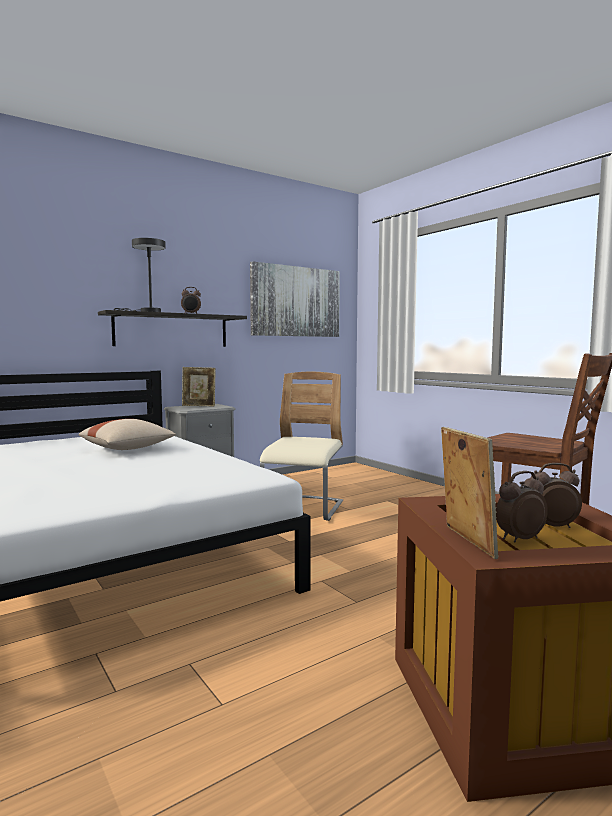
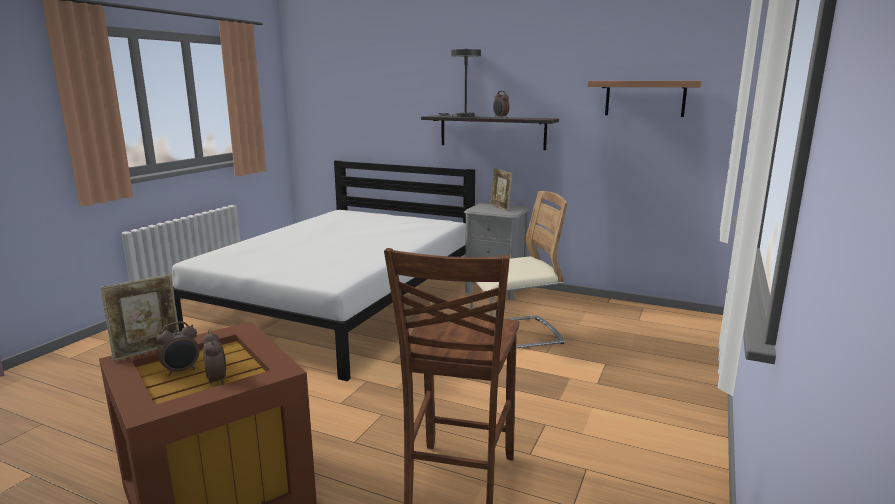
camera: 60 degrees right, 10 degrees up
beige pillow [78,419,176,450] -> none
picture [250,261,340,337] -> shelf [588,81,702,117]
alarm clock [496,471,548,542] -> alarm clock turned 105 degrees clockwise [156,322,199,376]

